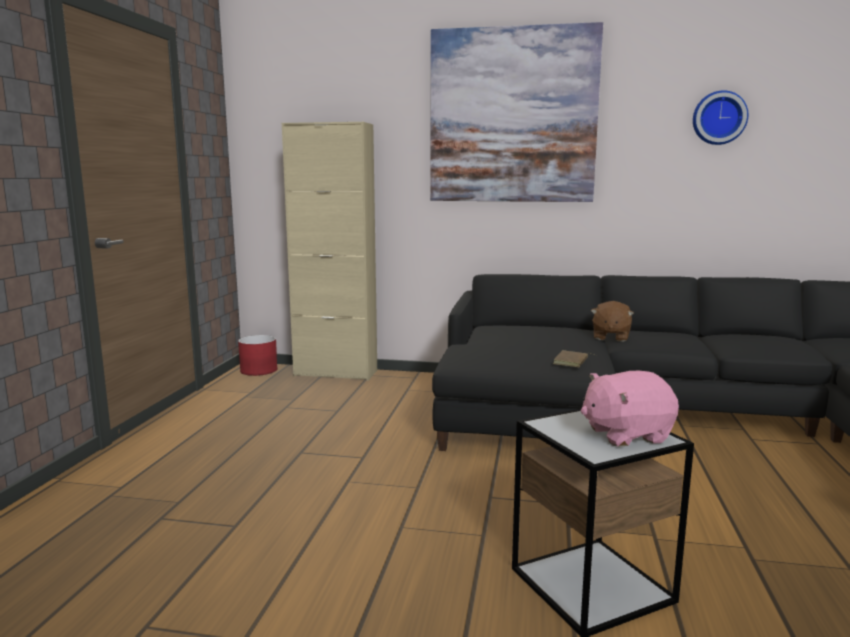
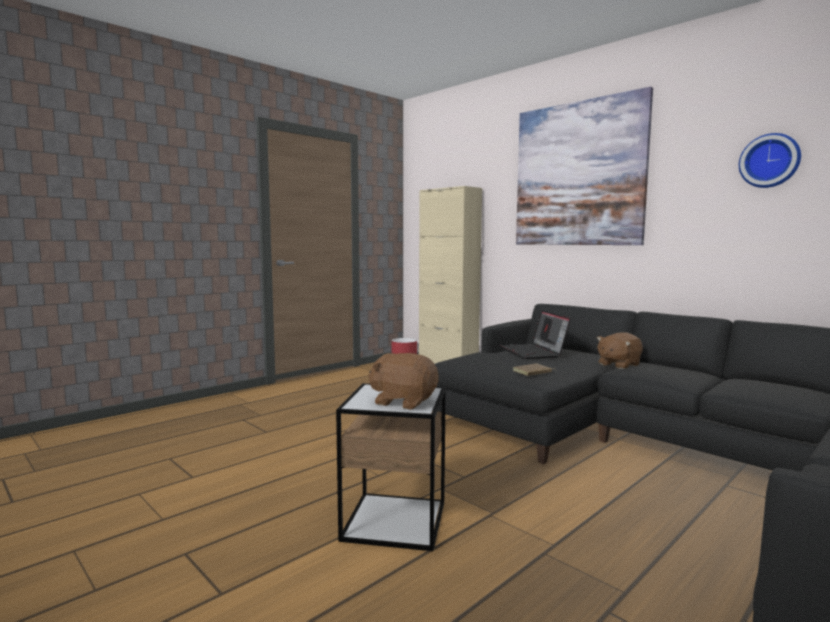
camera: 35 degrees right, 5 degrees down
pink plush toy [581,371,679,446] -> brown plush toy [368,353,439,410]
none -> laptop [500,311,571,359]

